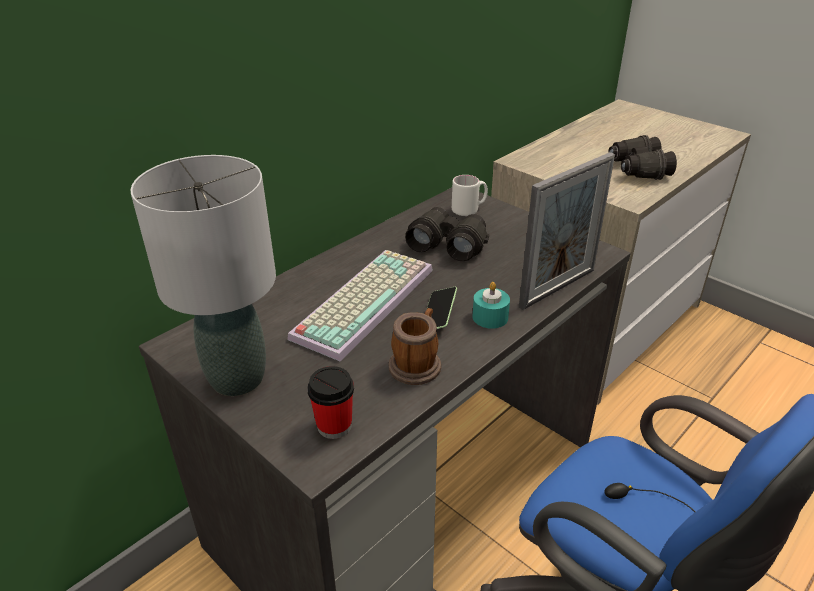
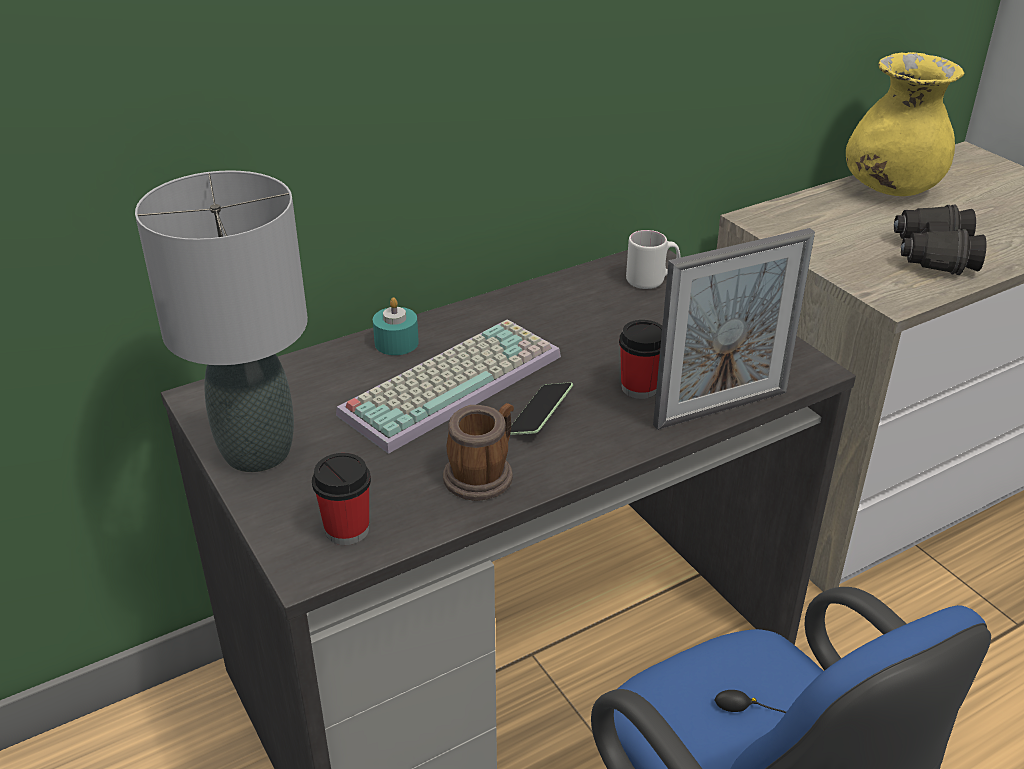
camera: 15 degrees right, 0 degrees up
black binoculars [405,207,489,261] -> none
turquoise candle [472,282,510,329] -> turquoise candle moved to [373,297,419,355]
none -> cup [619,320,662,399]
none -> yellow vase [846,52,964,196]

